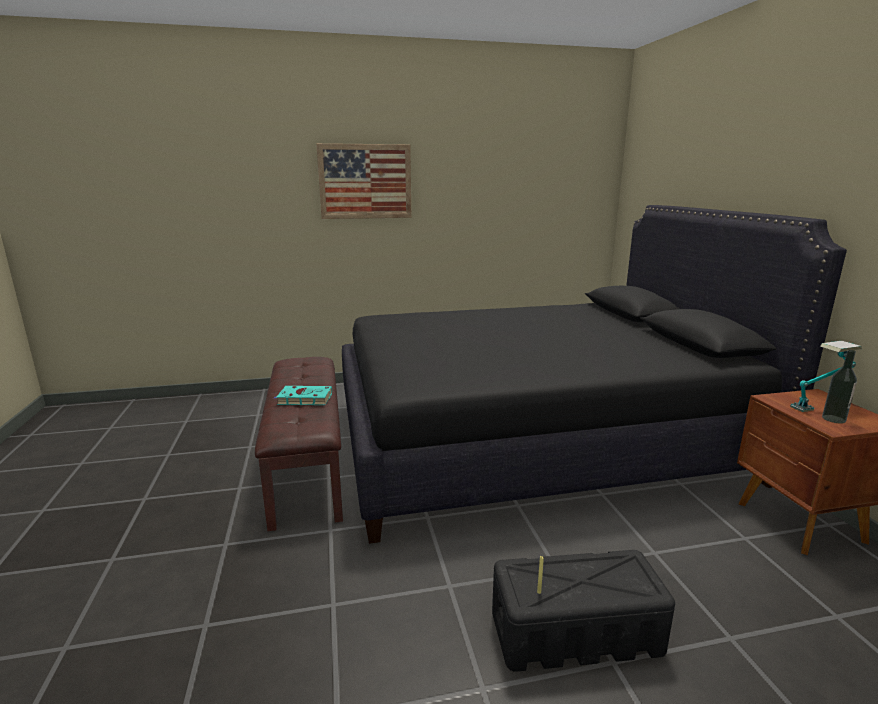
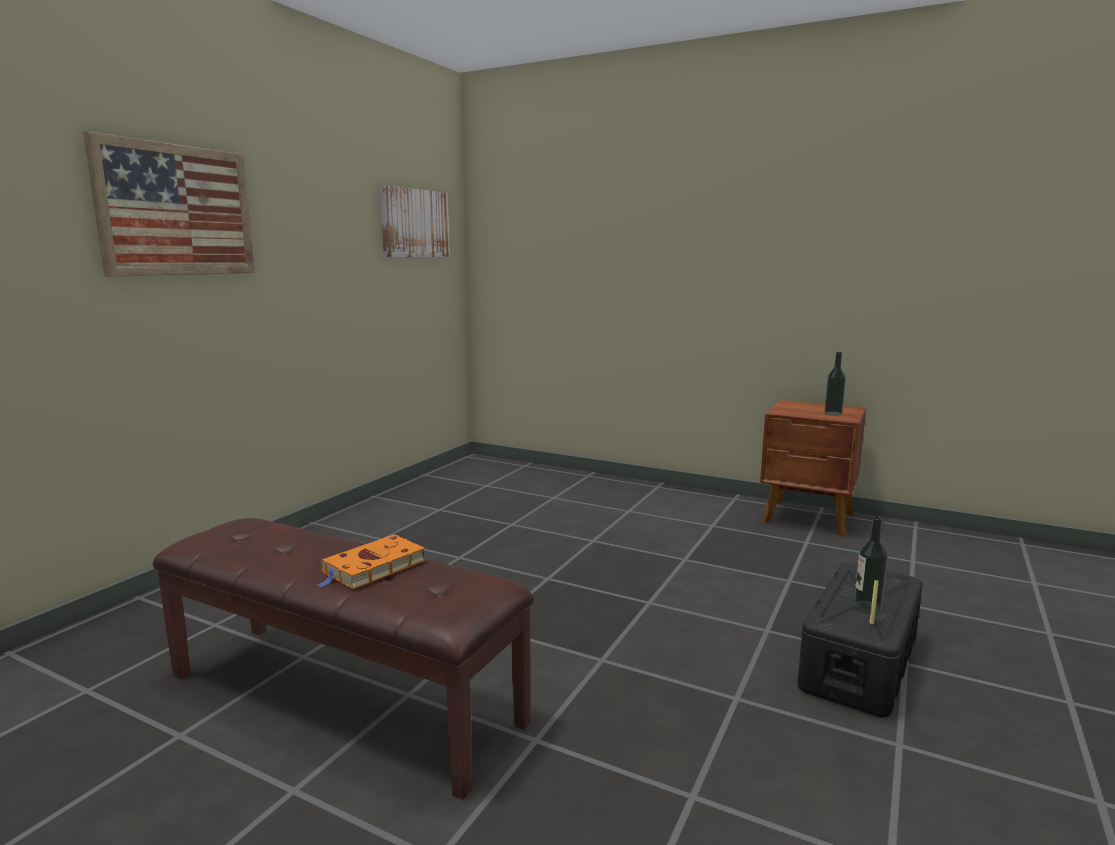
camera: 50 degrees left, 5 degrees down
turquoise book [272,386,332,405] -> orange book [317,535,426,589]
black bed [342,205,847,544] -> none
table lamp [790,341,862,412] -> none
none -> picture [380,185,450,257]
none -> bottle [854,516,888,613]

